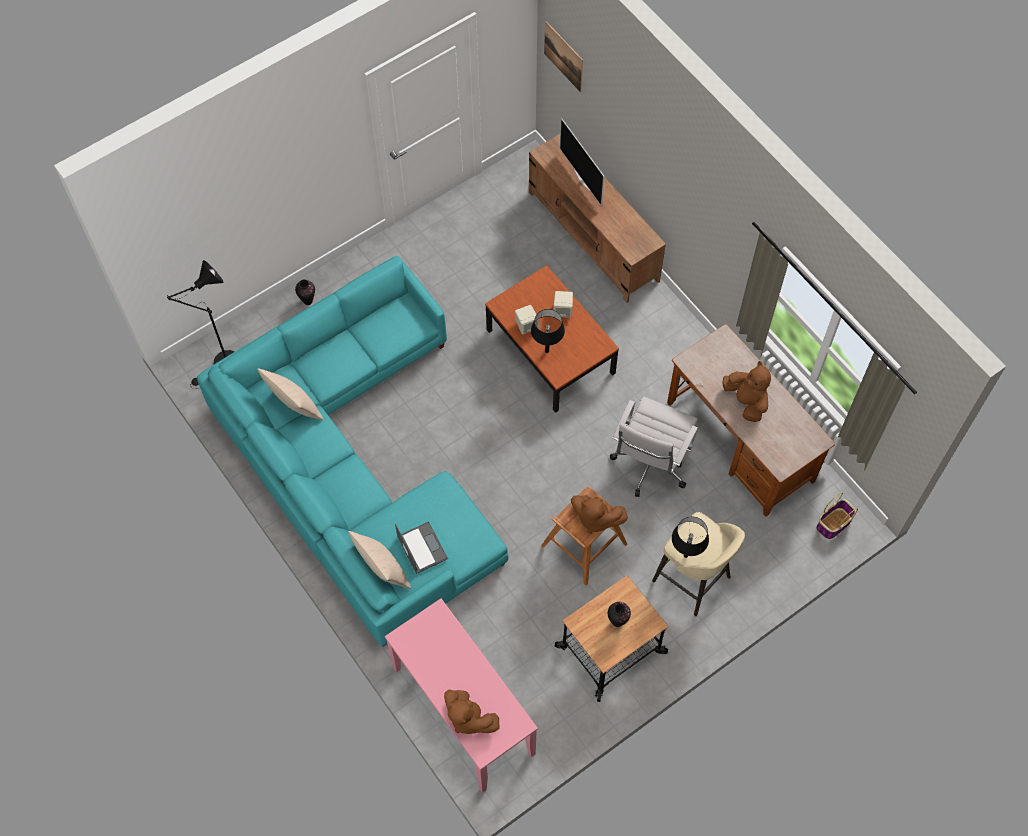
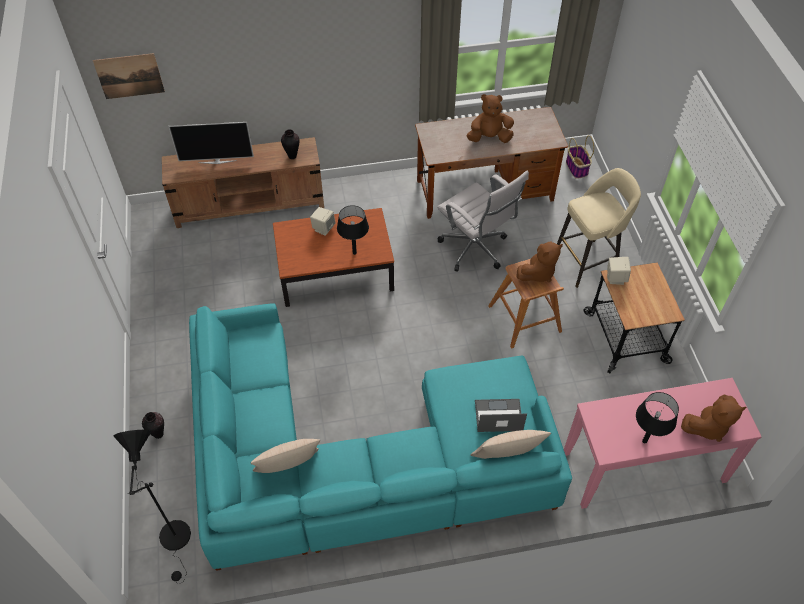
camera: 65 degrees left, 10 degrees down
beige speaker [515,305,539,335] -> beige speaker moved to [607,257,631,285]
vase [608,602,631,627] -> vase moved to [281,129,300,159]
black table lamp [672,516,709,558] -> black table lamp moved to [636,392,679,443]

